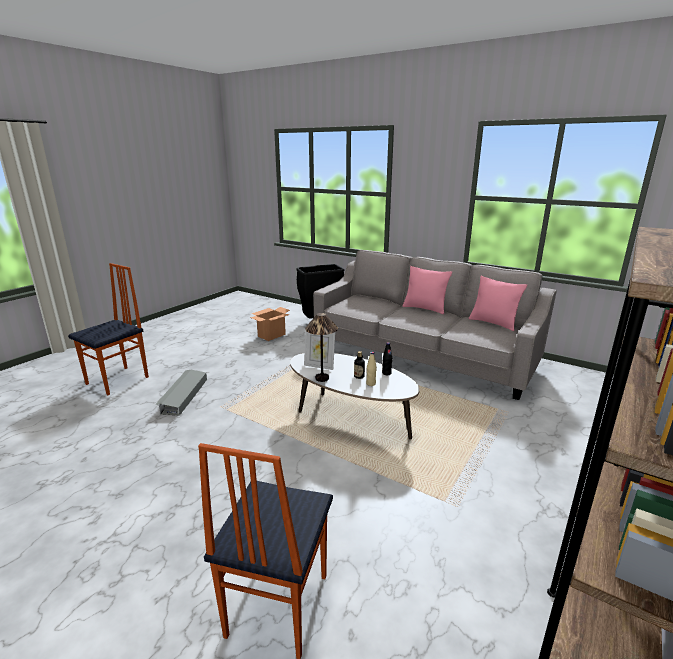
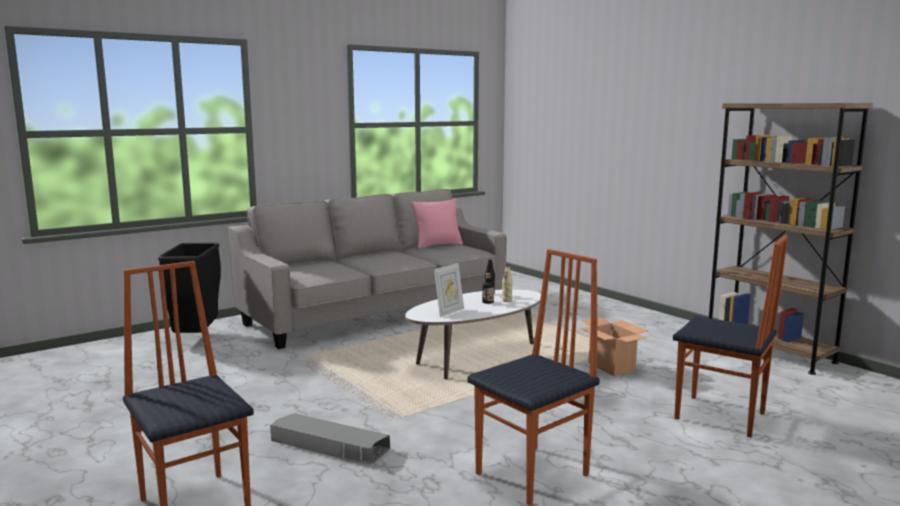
camera: 70 degrees left, 10 degrees down
cardboard box [250,307,290,341] -> cardboard box moved to [579,317,648,376]
table lamp [305,313,338,382] -> none
pink pillow [402,266,452,314] -> none
none -> chair [467,249,600,506]

